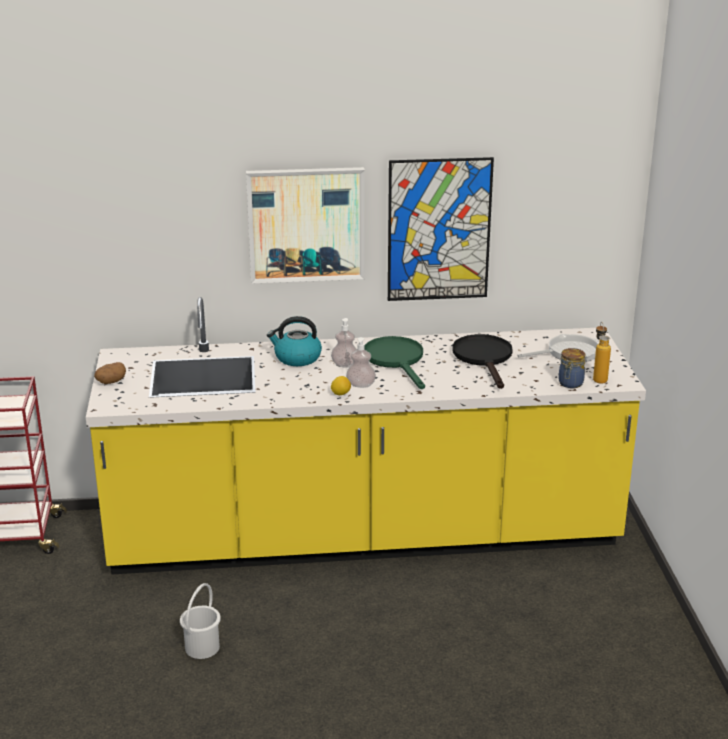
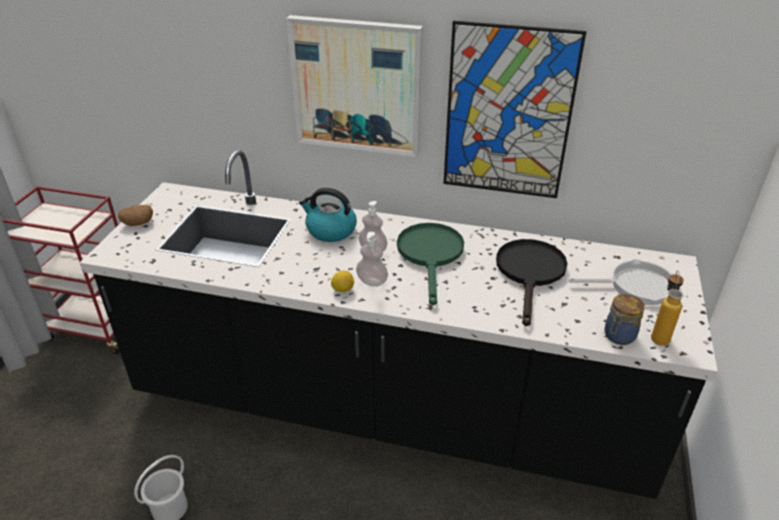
camera: 20 degrees right, 10 degrees up
yellow counter [86,297,646,575] -> black counter [80,150,718,499]

